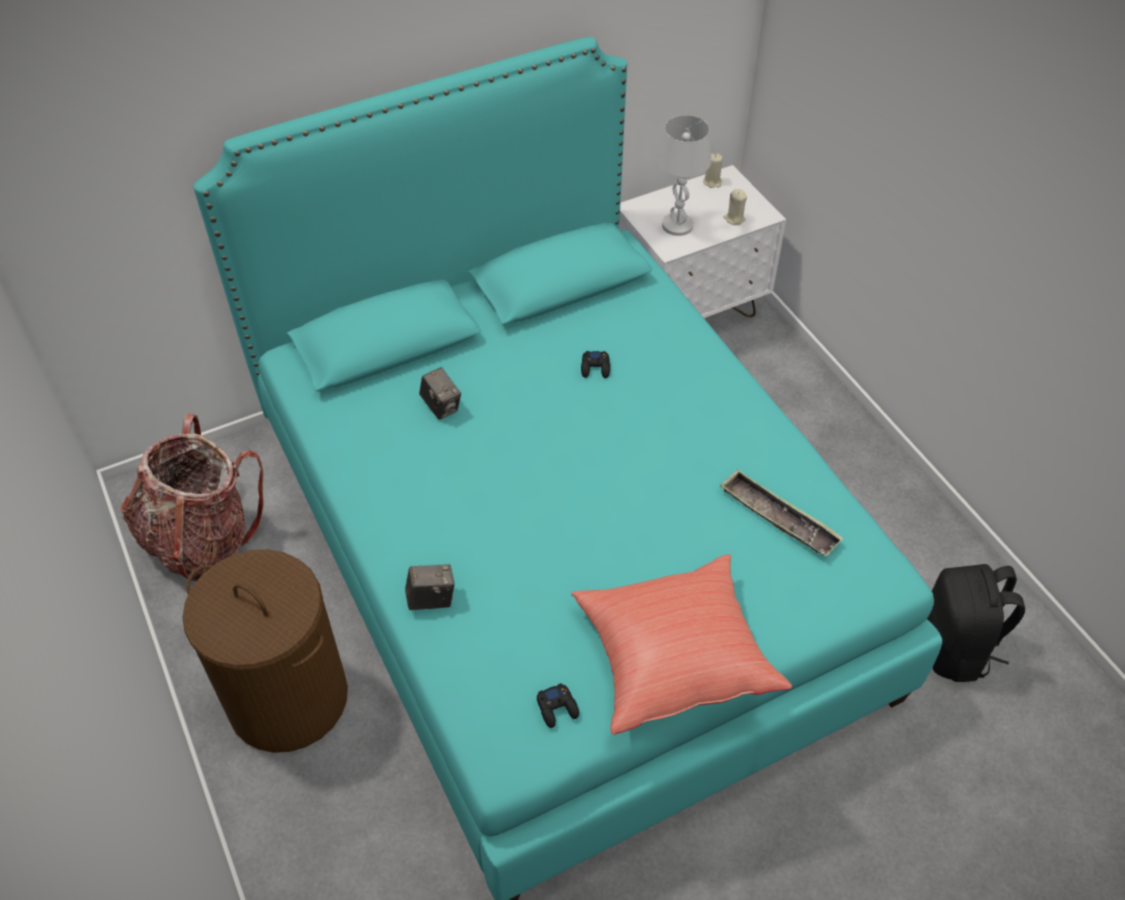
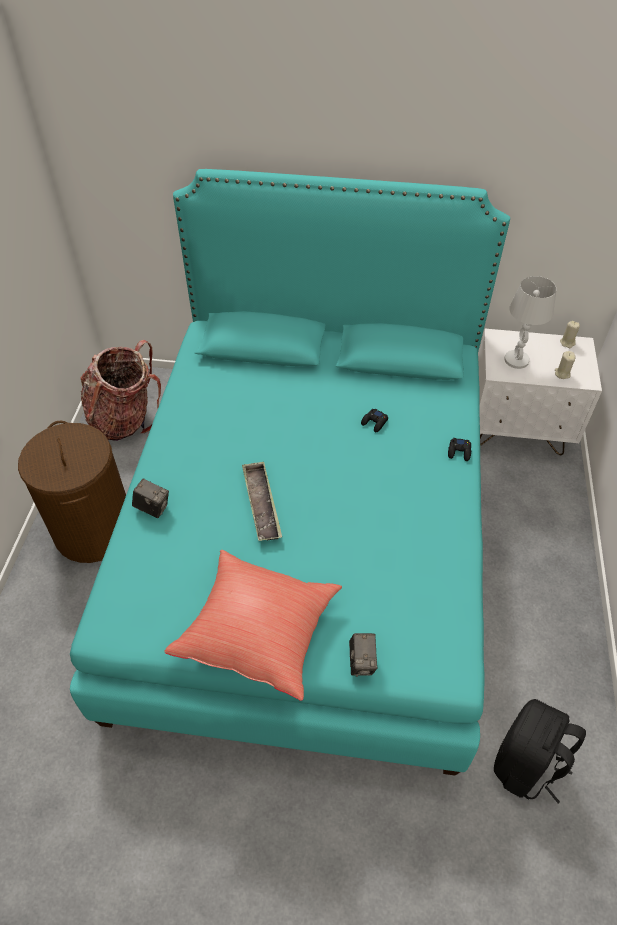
camera: 35 degrees right, 0 degrees up
camera [419,367,461,420] -> camera moved to [349,633,377,677]
black game controller [537,683,579,728] -> black game controller moved to [448,438,471,461]
tray [720,469,844,556] -> tray moved to [242,461,282,541]

